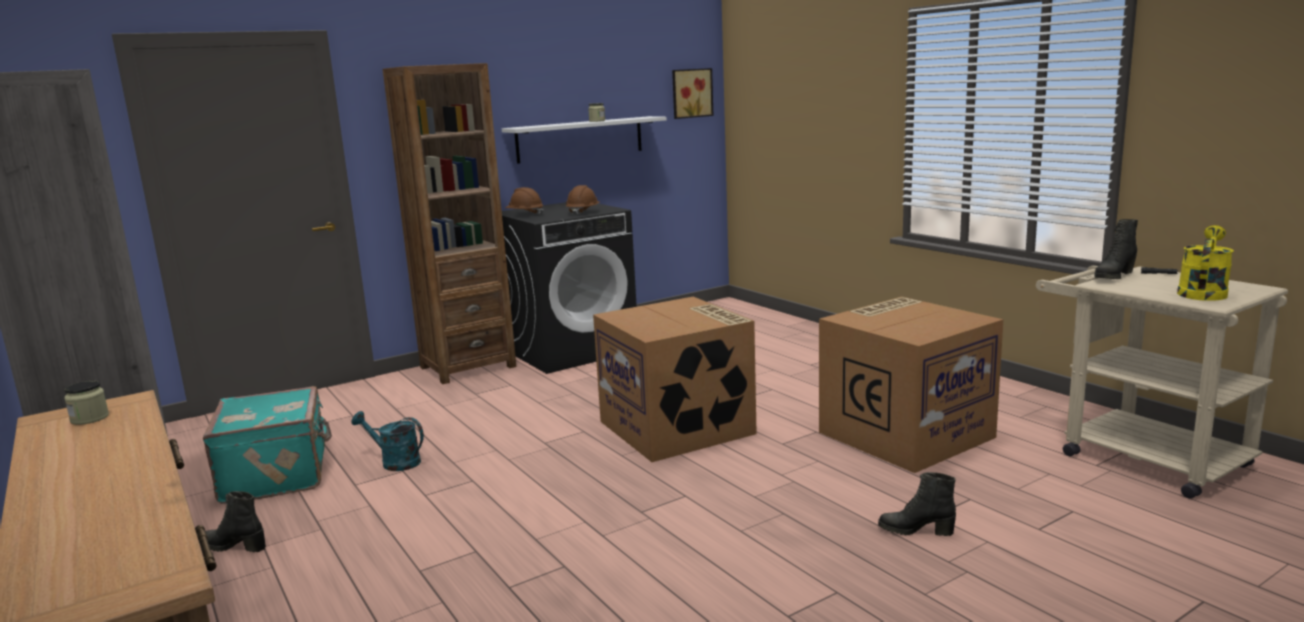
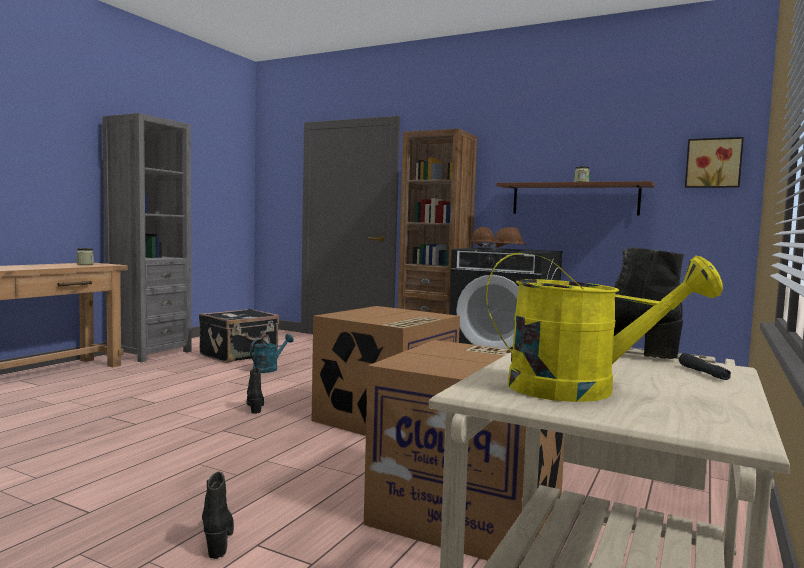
camera: 60 degrees right, 10 degrees down
turquoise suitcase [203,386,332,504] -> black suitcase [199,309,279,363]
black boot [206,491,266,552] -> black boot moved to [247,367,264,414]
turquoise watering can [352,411,424,471] -> turquoise watering can turned 45 degrees clockwise [250,334,294,373]
white shelf [502,116,667,164] -> brown shelf [496,181,655,216]

